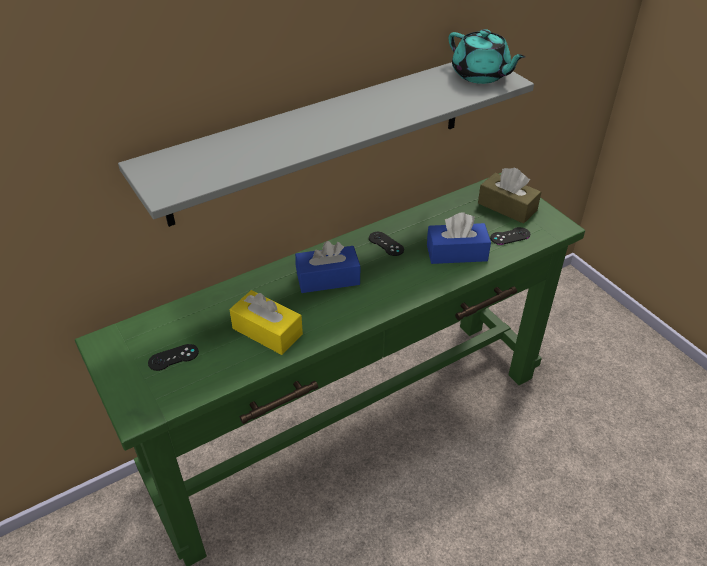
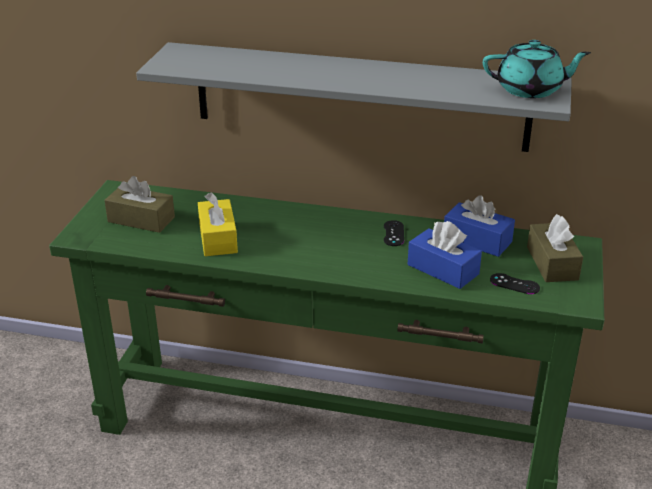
camera: 45 degrees right, 10 degrees down
black game controller [148,344,199,371] -> brown tissue box [104,176,175,233]
blue tissue box [295,241,360,293] -> blue tissue box moved to [444,195,515,257]
turquoise teapot [449,29,526,84] -> turquoise teapot turned 90 degrees counterclockwise [483,40,591,98]

